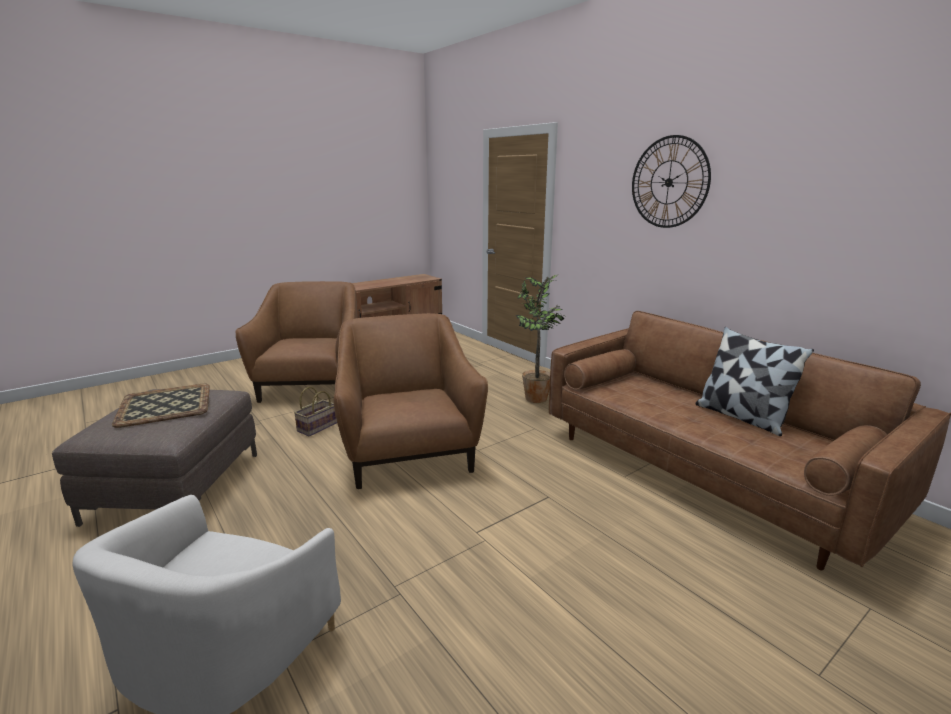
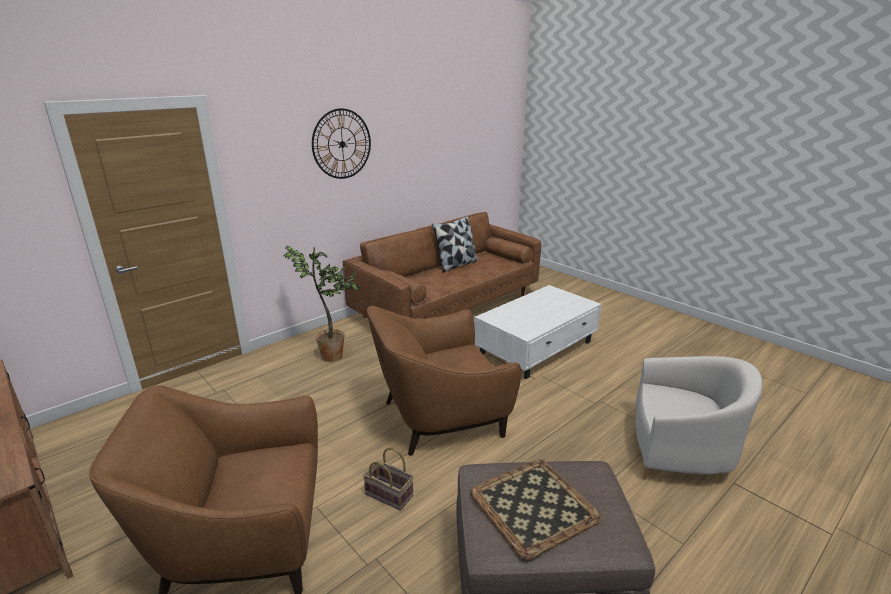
camera: 95 degrees left, 5 degrees up
none -> white coffee table [474,285,601,379]

